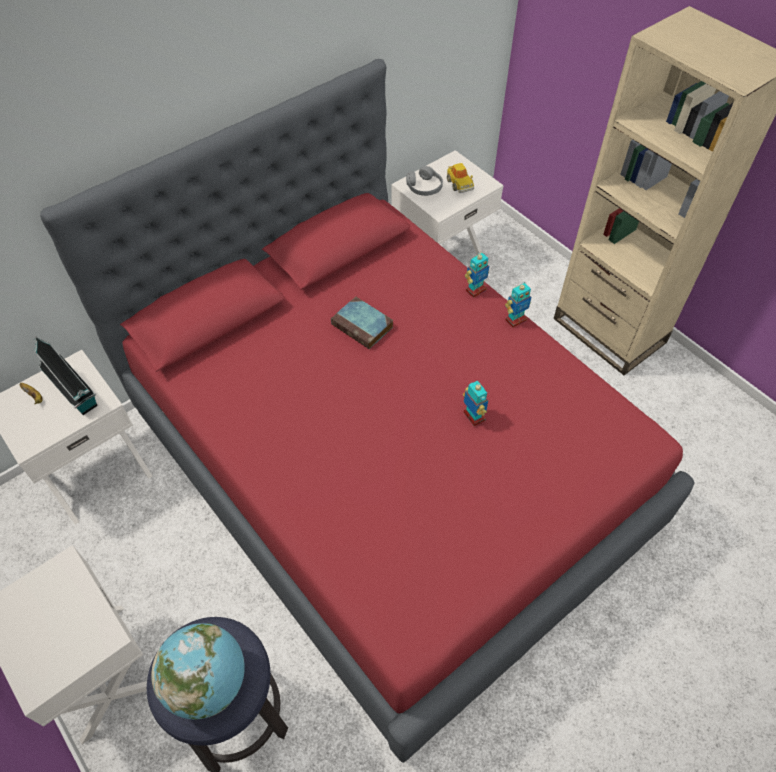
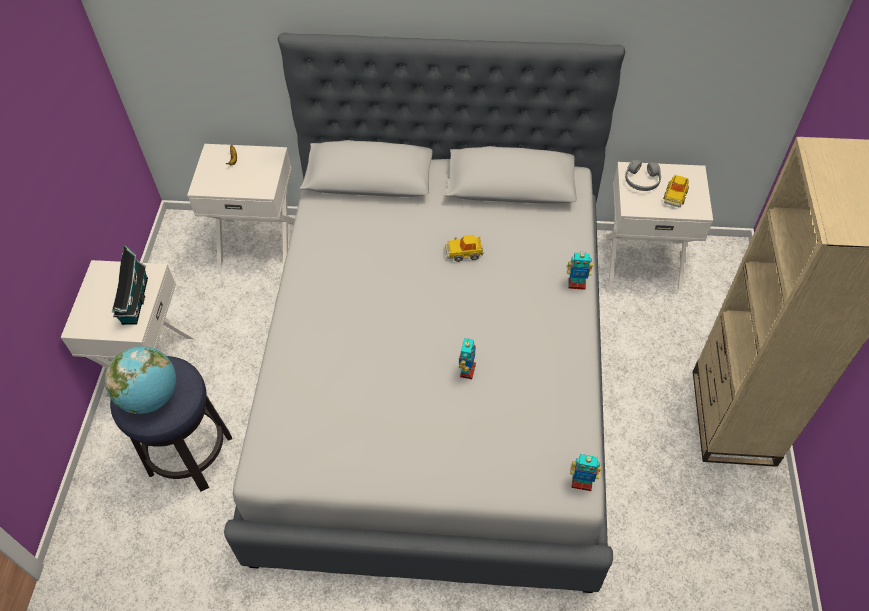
camera: 45 degrees right, 0 degrees up
toy house [34,336,98,415] -> toy house moved to [112,245,148,325]
red bed [40,59,694,763] -> grey bed [224,32,626,593]
book [331,297,393,349] -> toy car [445,235,484,262]
toy robot [505,283,531,328] -> toy robot moved to [570,454,601,491]

